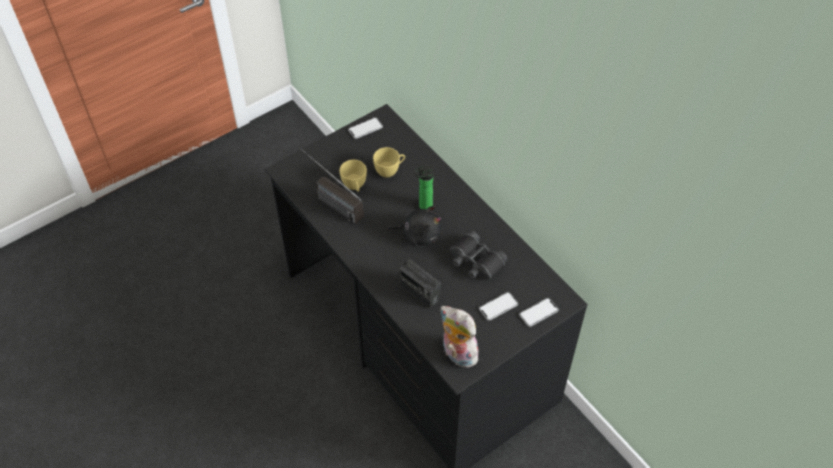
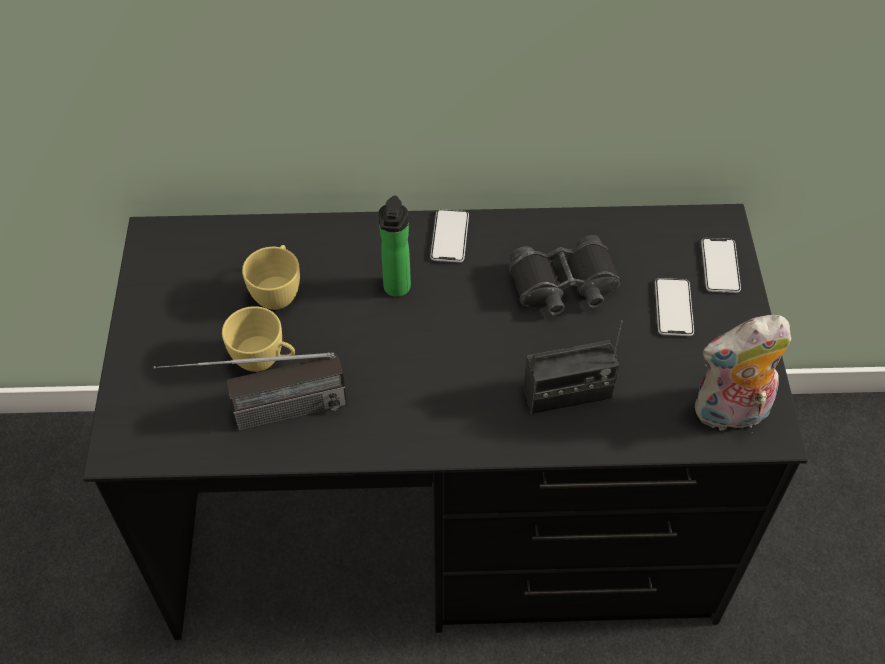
camera: 55 degrees left, 0 degrees up
phone [348,117,383,139] -> phone moved to [430,209,469,263]
black plush toy [387,206,443,246] -> none

